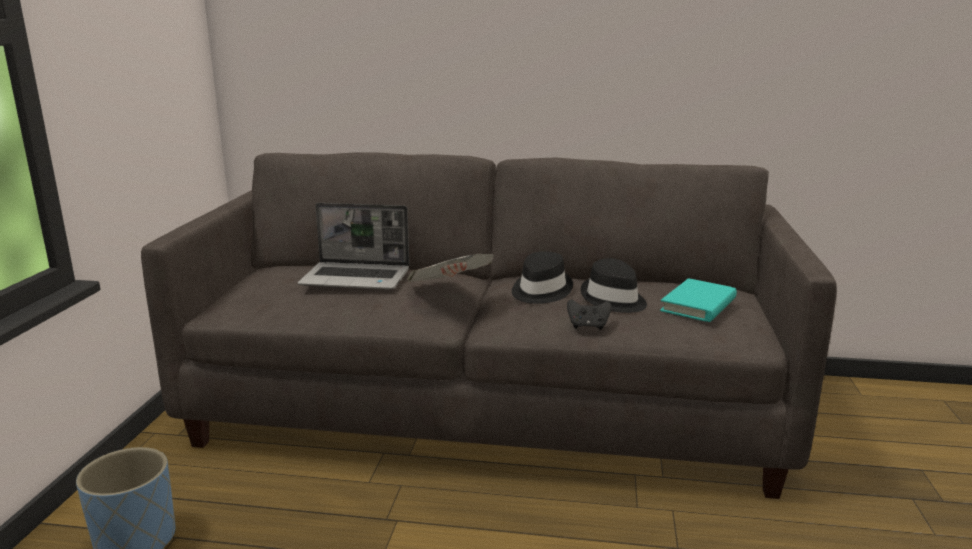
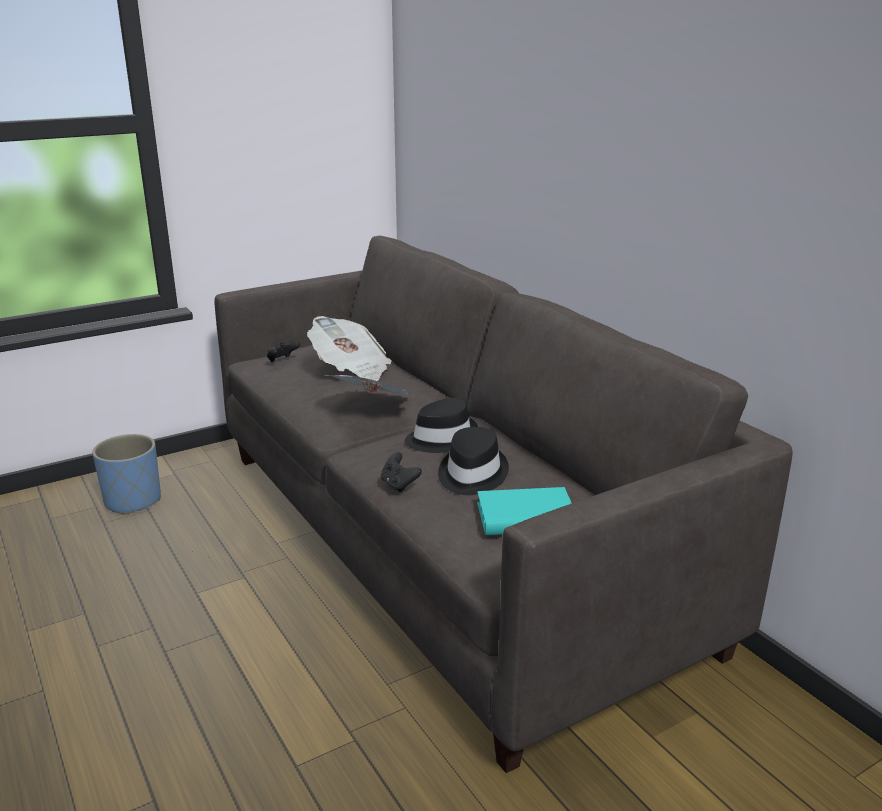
camera: 50 degrees right, 5 degrees up
laptop [298,203,410,290] -> newspaper [307,316,392,381]
none -> black game controller [267,341,300,362]

